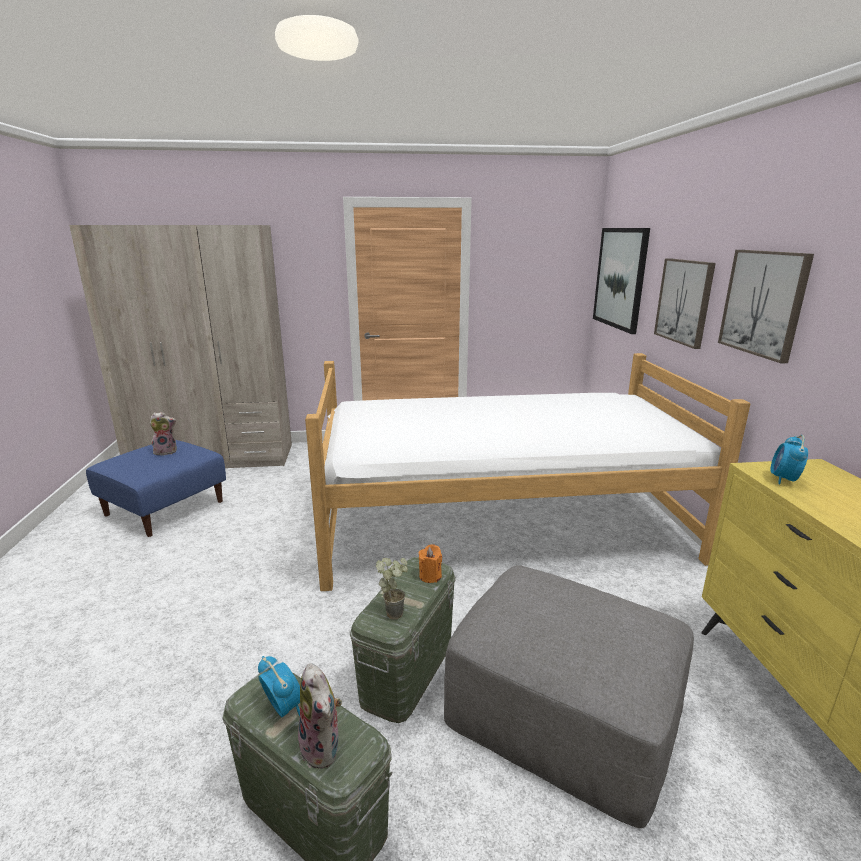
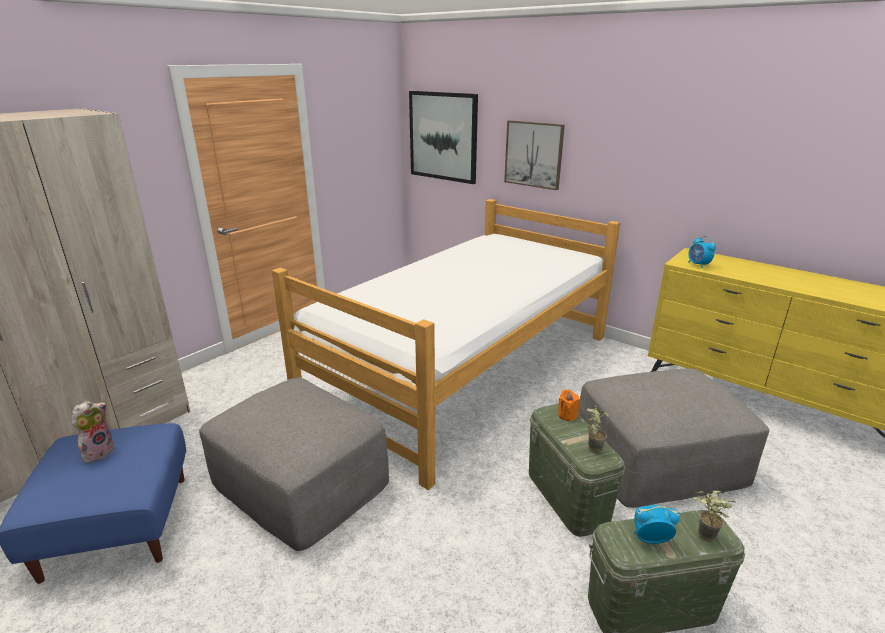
camera: 45 degrees left, 5 degrees up
plush toy [298,663,342,769] -> potted plant [693,491,736,542]
picture [718,250,814,363] -> none
none -> grey ottoman [199,377,389,551]

